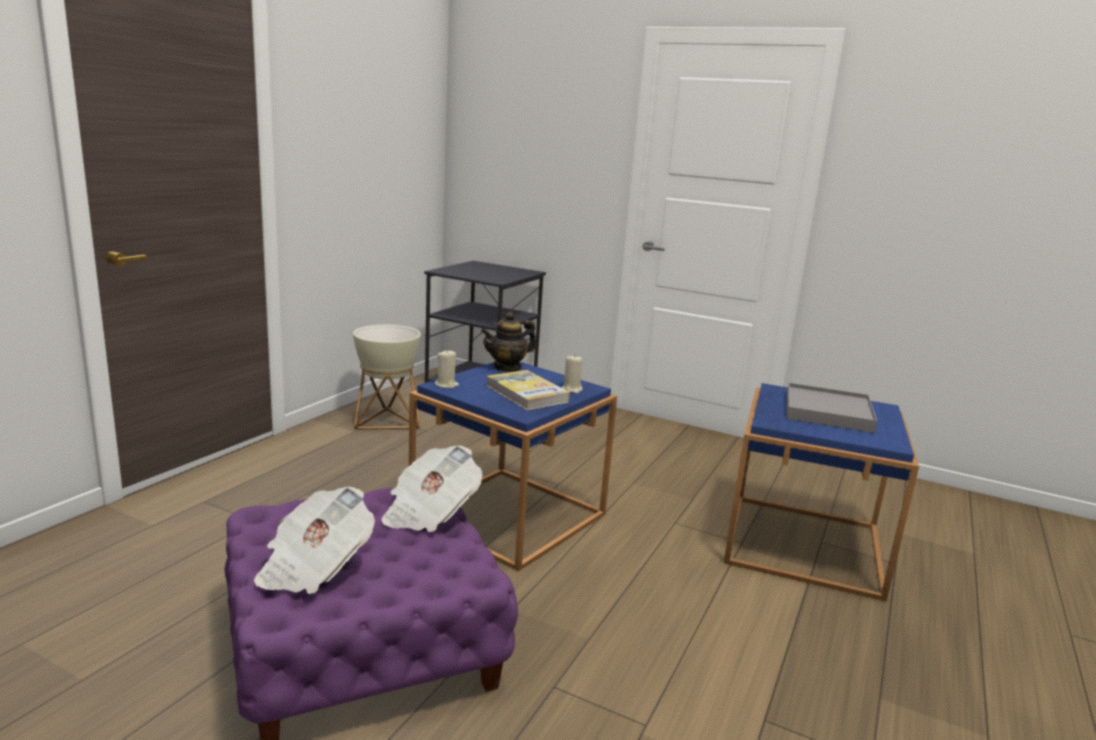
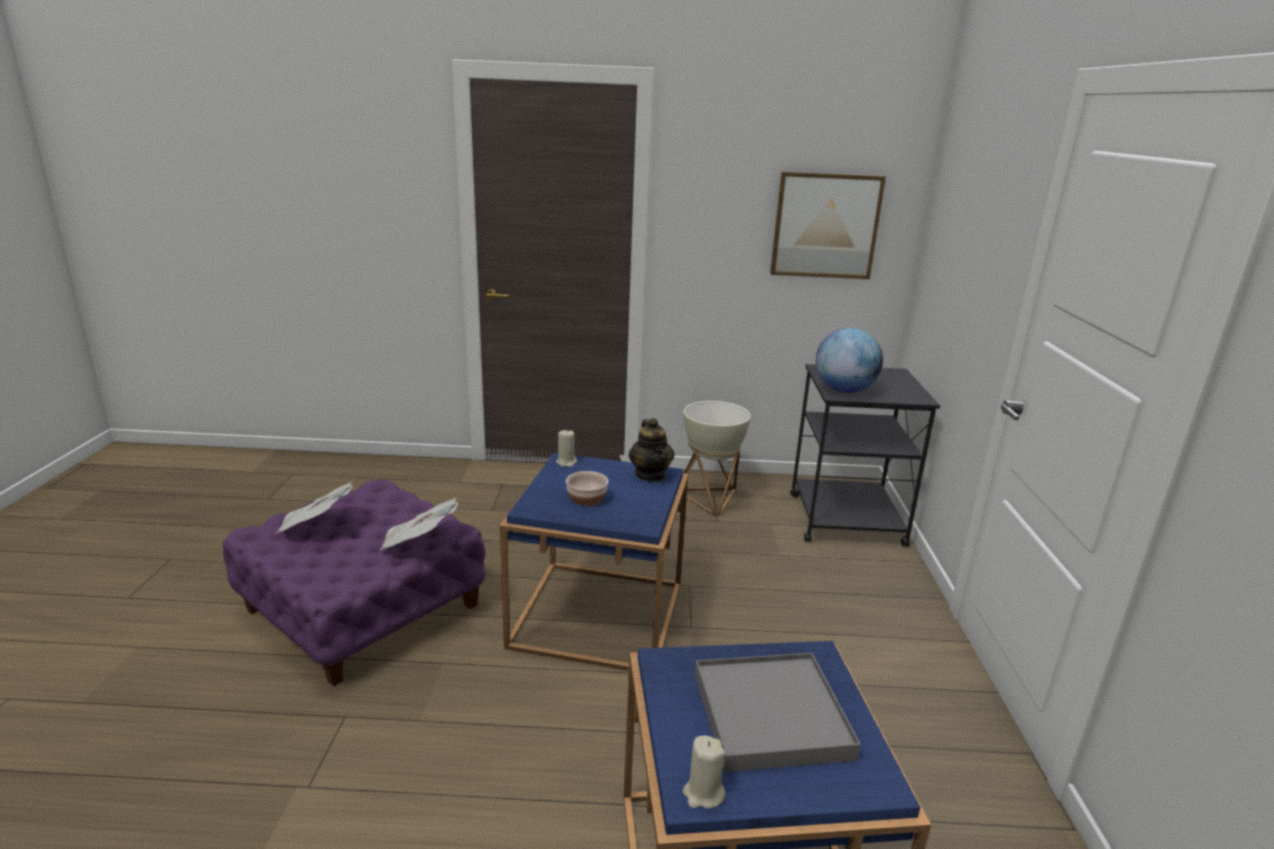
camera: 65 degrees right, 5 degrees up
teapot [481,312,537,372] -> teapot turned 135 degrees counterclockwise [629,418,675,482]
book [486,370,570,410] -> bowl [566,471,609,506]
beige candle [561,356,583,394] -> beige candle moved to [683,735,726,809]
none -> picture [770,172,886,279]
none -> globe [816,328,883,393]

